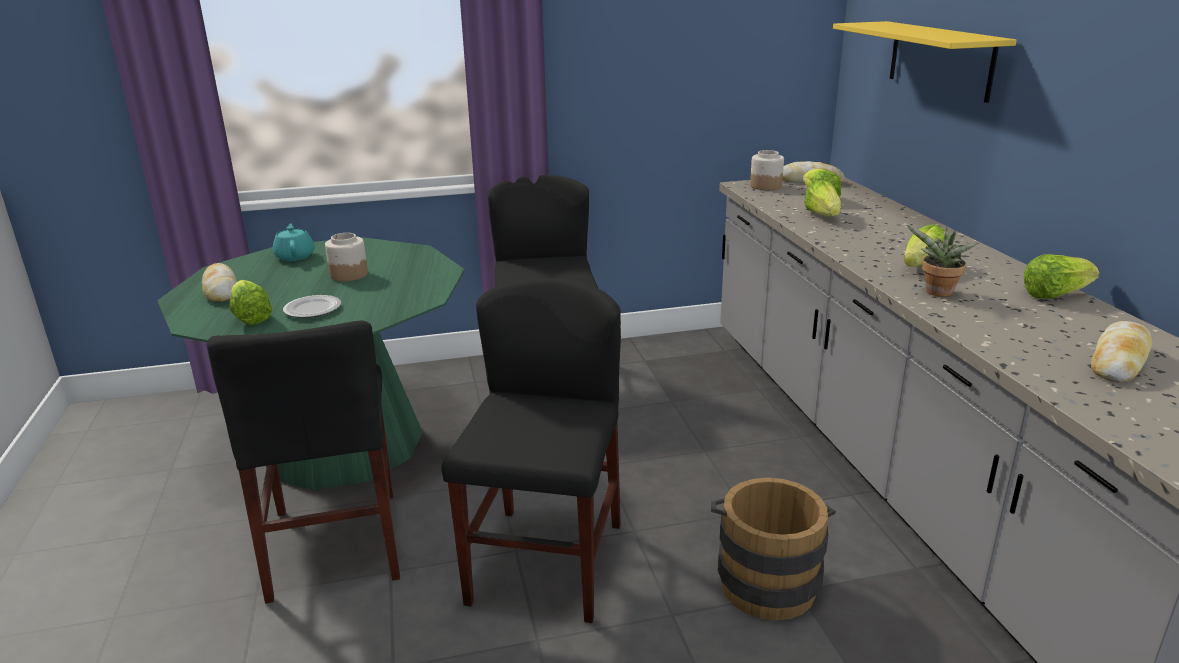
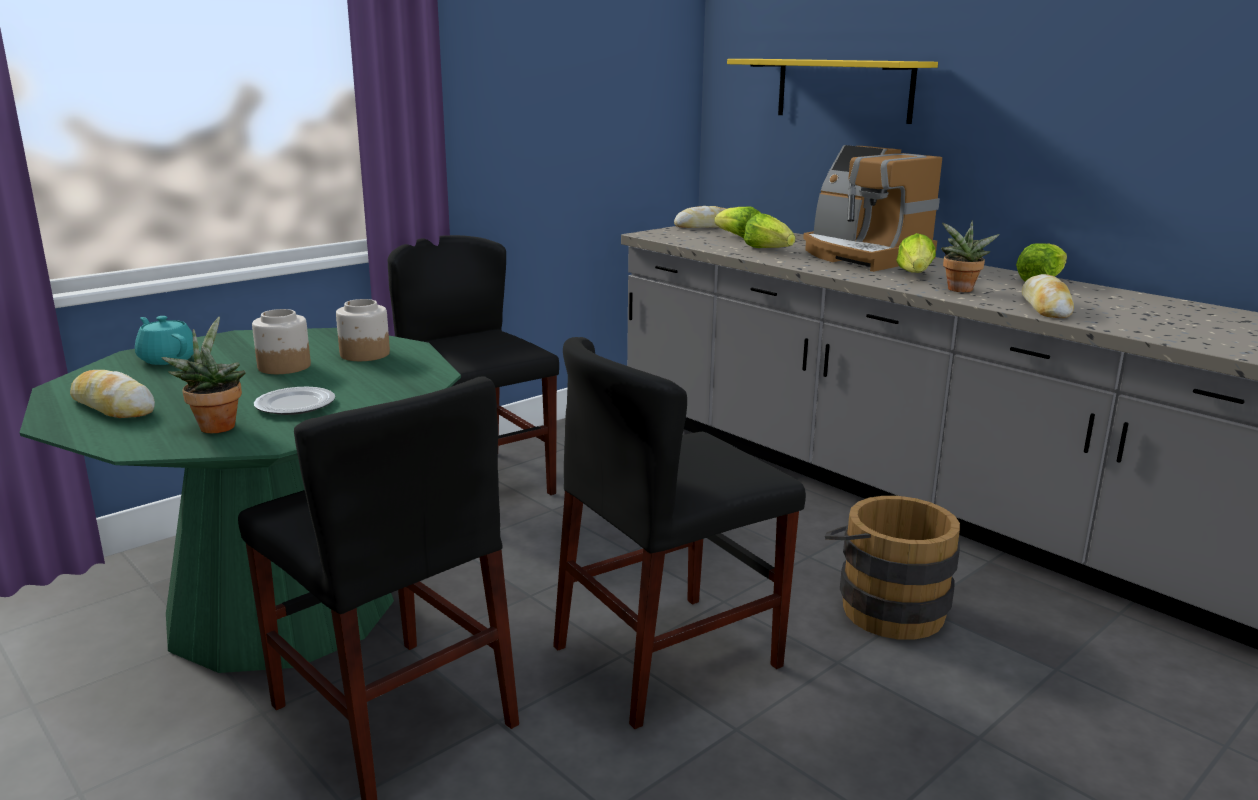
camera: 30 degrees left, 5 degrees down
lettuce [230,280,272,325] -> potted plant [162,317,245,433]
black chair [442,278,621,623] -> black chair turned 105 degrees counterclockwise [553,337,806,729]
jar [750,150,784,190] -> jar moved to [336,299,390,361]
bread [1091,321,1152,383] -> bread moved to [1022,274,1074,318]
none -> coffee machine [803,145,942,272]

